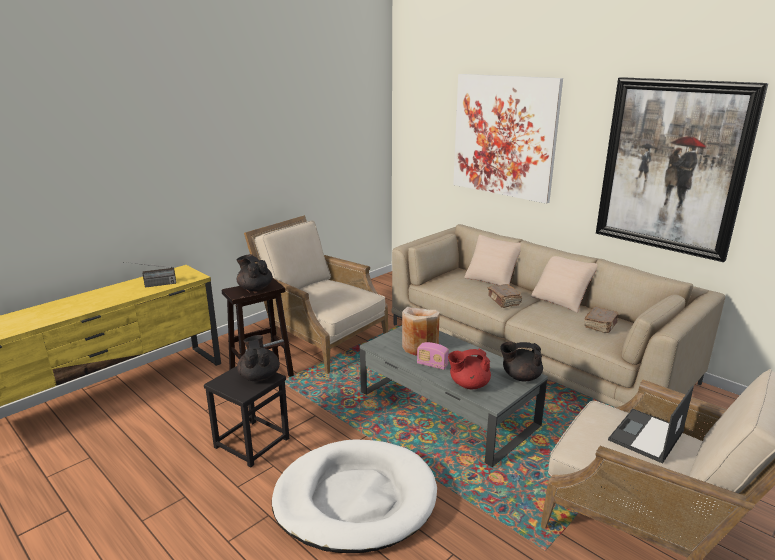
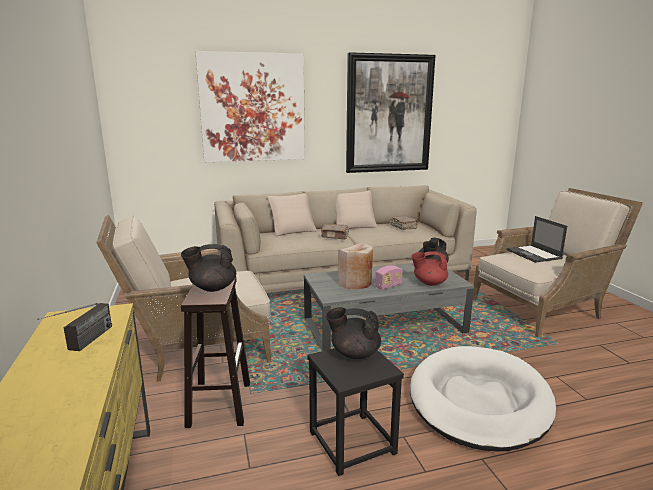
camera: 60 degrees left, 5 degrees down
red teapot [448,349,491,389] -> red teapot turned 75 degrees clockwise [412,251,448,286]

